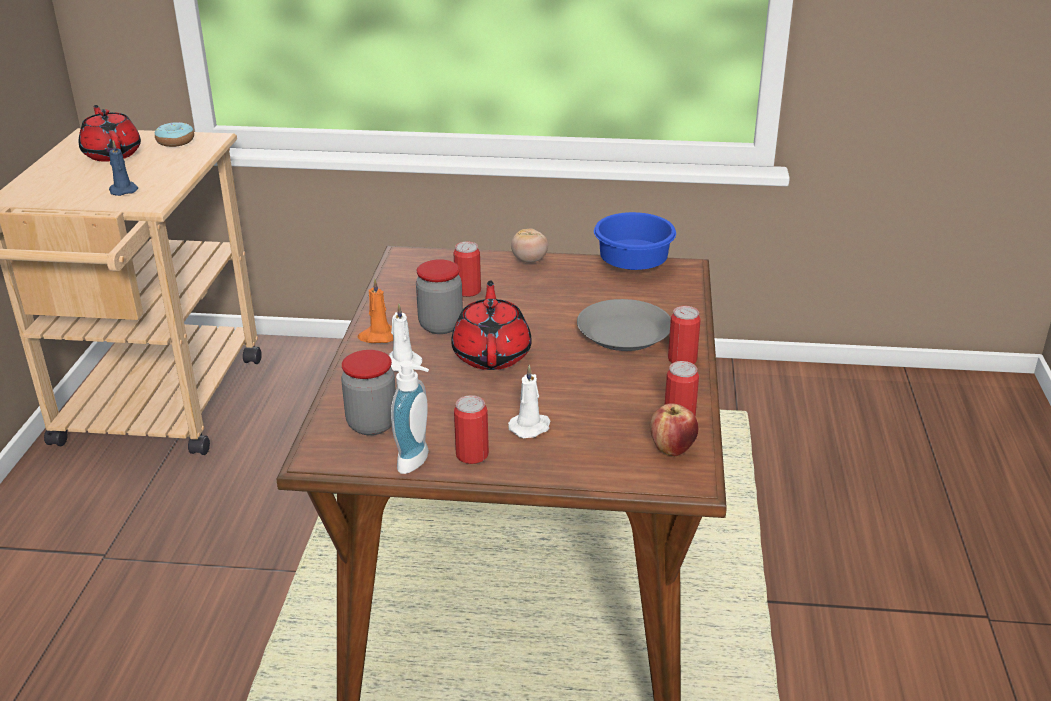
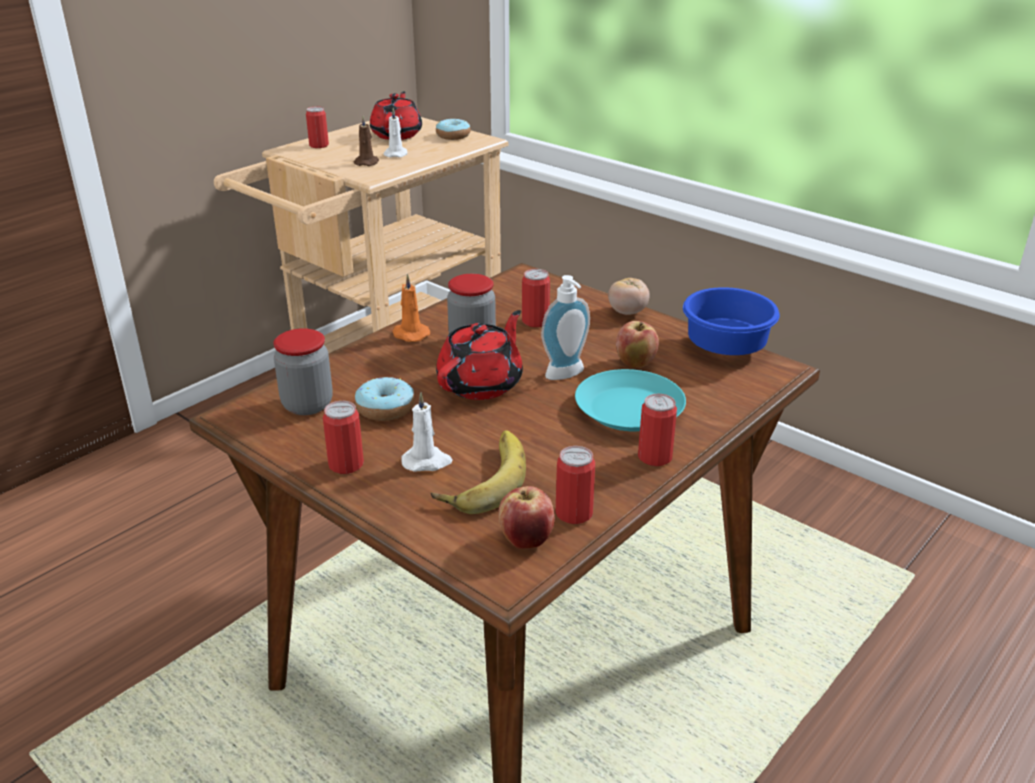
camera: 35 degrees right, 0 degrees up
blue candle [109,140,138,196] -> brown candle [354,116,379,166]
white candle [389,304,422,372] -> white candle moved to [384,108,407,158]
soap dispenser [391,360,429,474] -> soap dispenser moved to [541,275,590,380]
grey plate [577,299,671,351] -> turquoise plate [575,369,686,431]
none -> can [306,107,329,148]
none -> donut [355,377,415,421]
none -> banana [431,430,526,514]
none -> apple [616,321,659,368]

